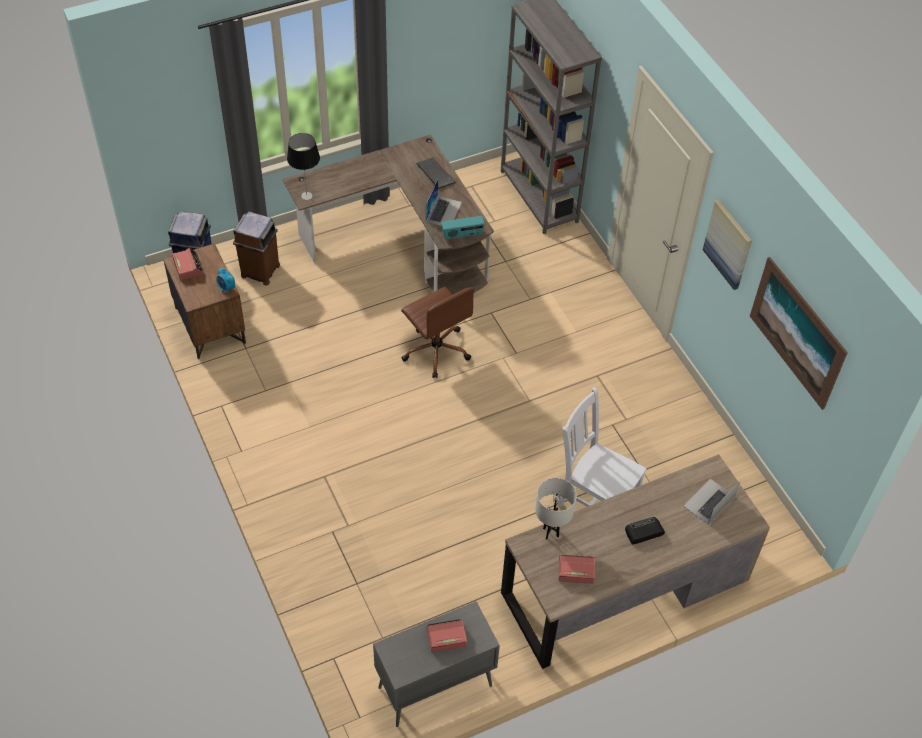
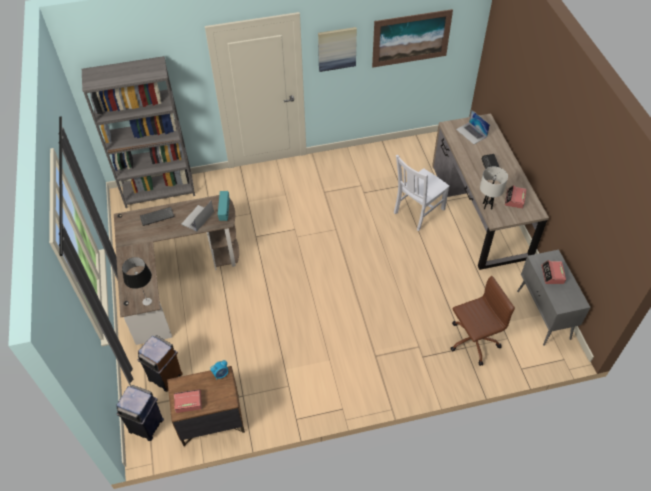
camera: 75 degrees left, 0 degrees up
brown office chair [401,287,475,378] -> brown office chair moved to [450,275,515,366]
laptop [426,180,462,226] -> laptop turned 90 degrees counterclockwise [182,201,214,232]

